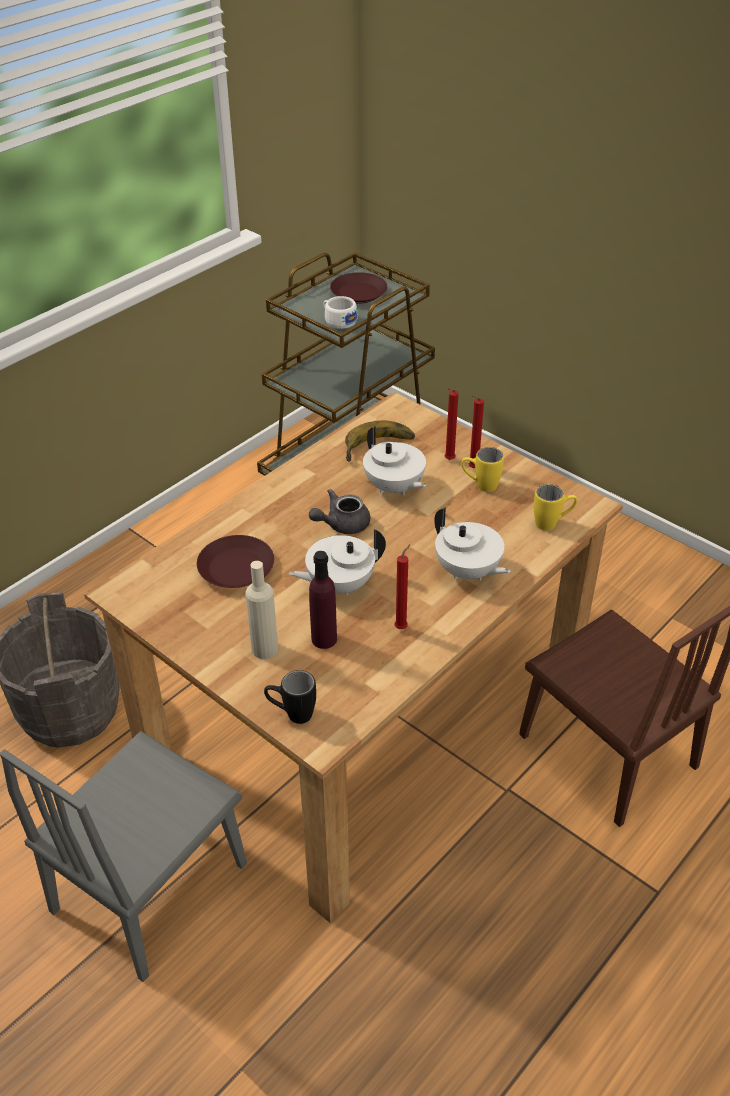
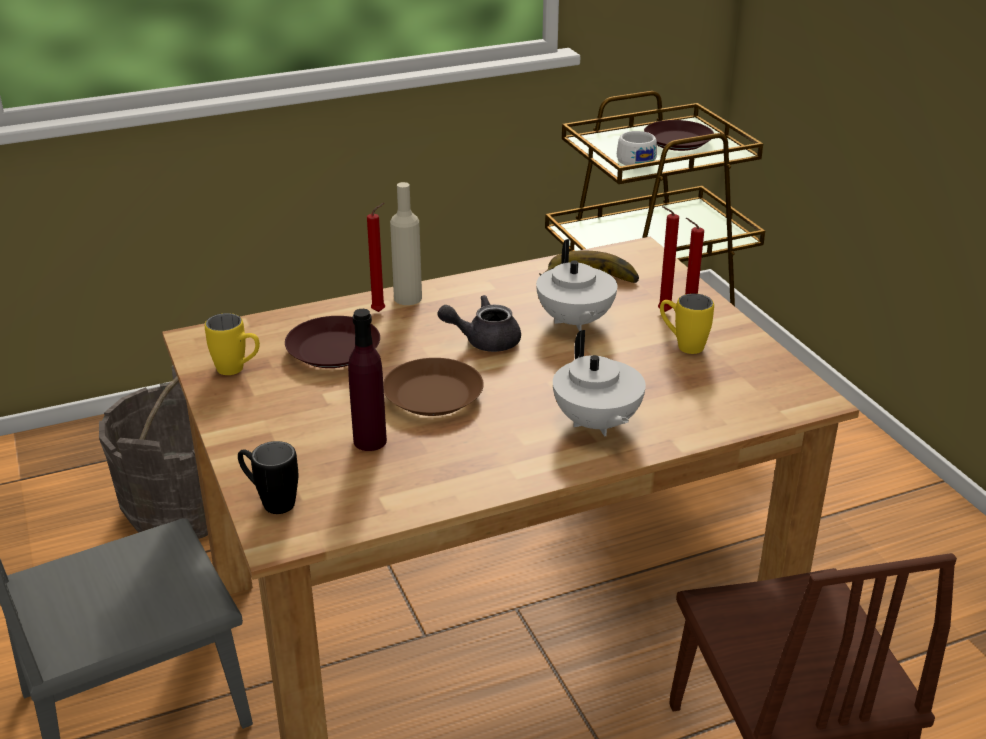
camera: 25 degrees right, 10 degrees down
beige bottle [245,561,278,659] -> beige bottle moved to [390,182,422,305]
white teapot [288,529,386,595] -> brown plate [383,358,484,416]
red candle [395,544,411,629] -> red candle moved to [367,203,385,312]
yellow mug [534,484,577,531] -> yellow mug moved to [205,313,260,375]

